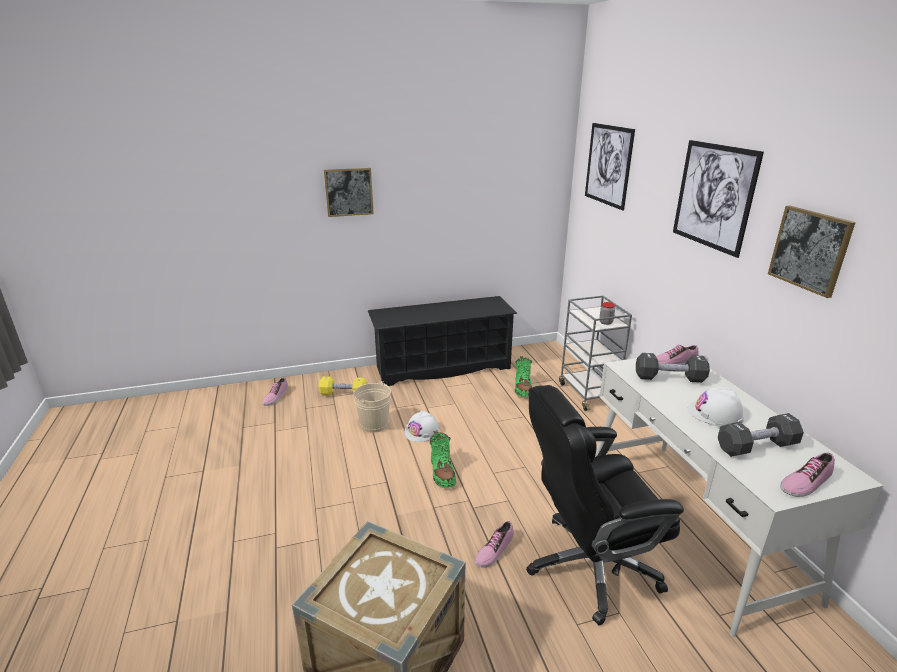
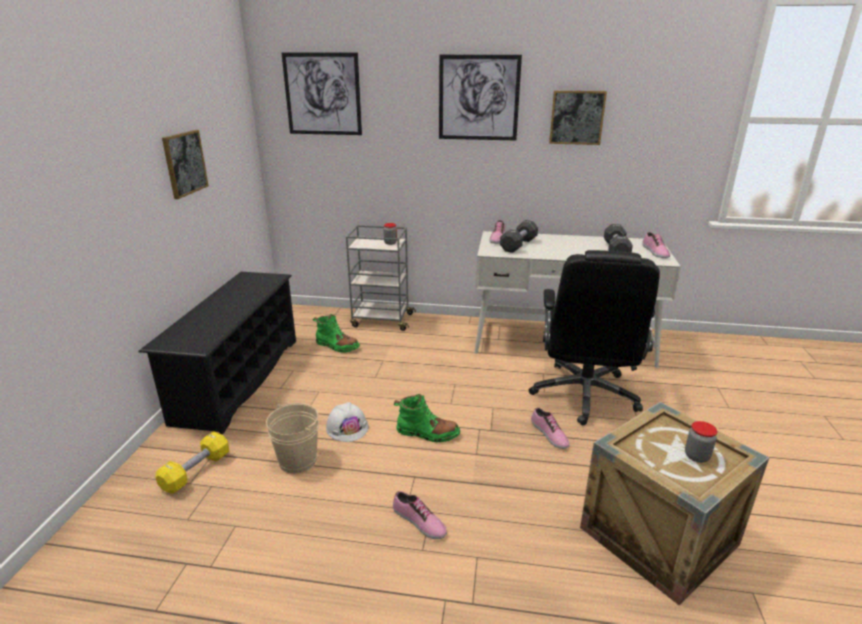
camera: 65 degrees left, 0 degrees up
shoe [263,378,288,406] -> shoe moved to [393,491,447,539]
picture [324,168,374,217] -> picture moved to [162,130,209,199]
white hard hat [688,387,744,426] -> none
none -> jar [685,421,717,463]

